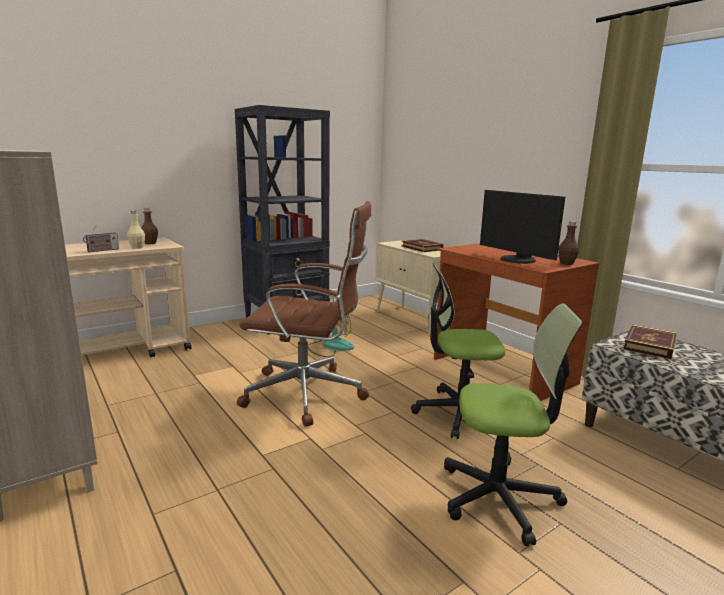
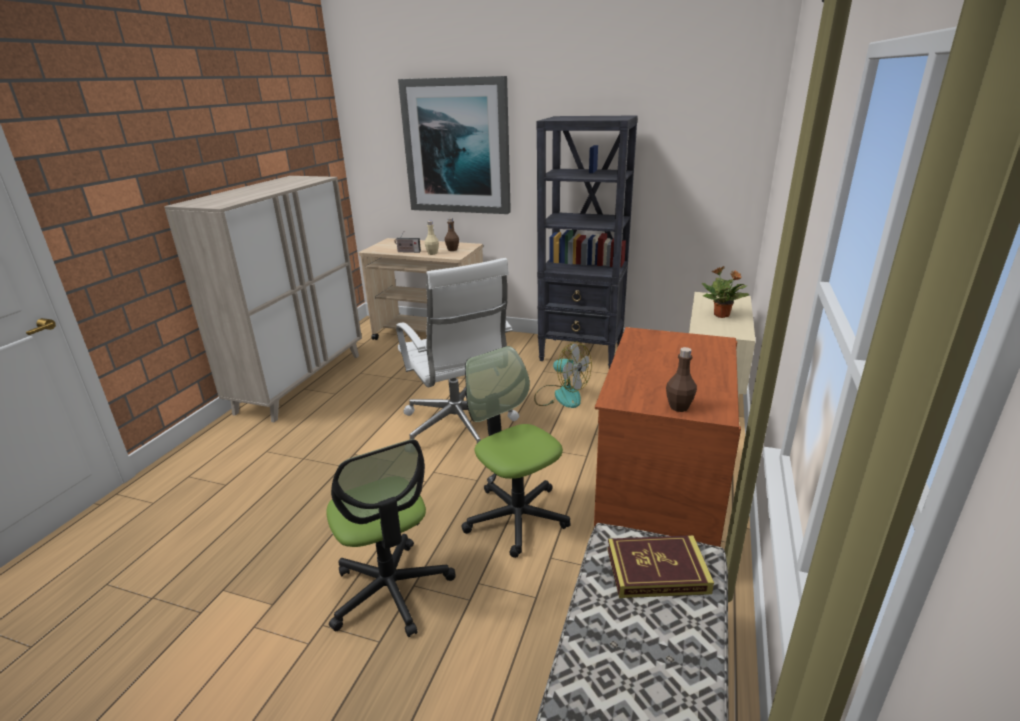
camera: 55 degrees right, 10 degrees up
brown office chair [237,201,371,427] -> white office chair [396,258,519,443]
book [401,239,444,252] -> potted plant [702,266,749,318]
monitor [480,190,565,264] -> none
none -> picture [398,76,511,214]

